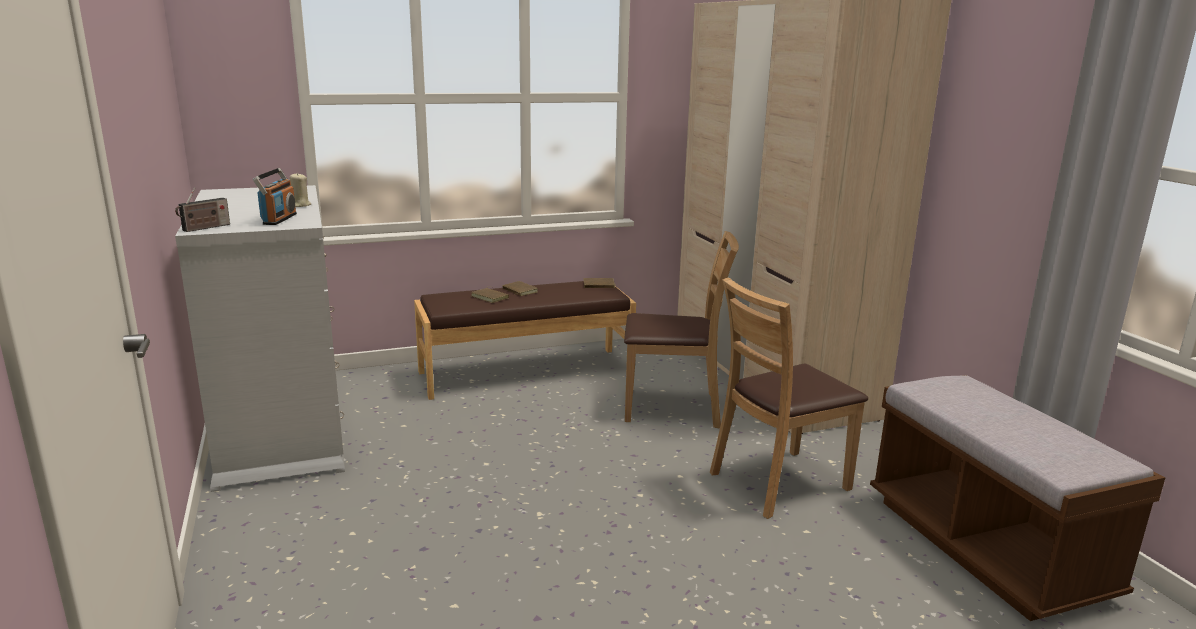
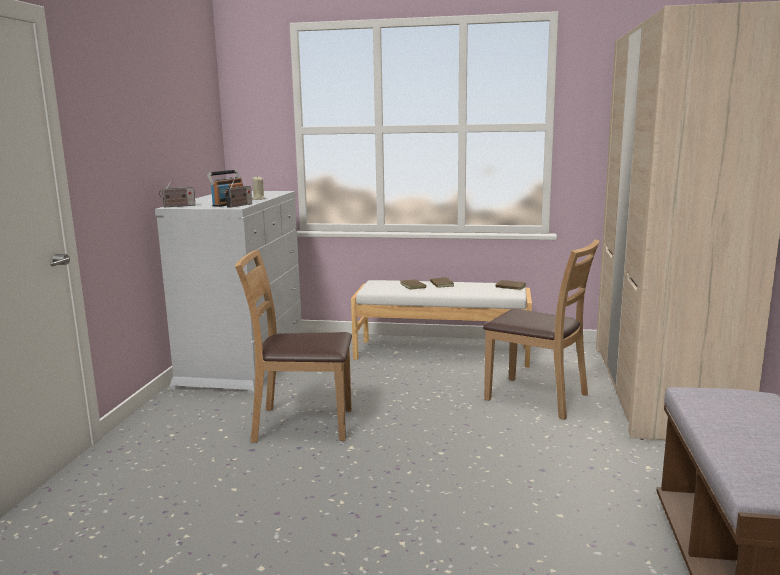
camera: 30 degrees right, 5 degrees down
brown bench [414,281,636,400] -> white bench [351,280,532,367]
brown chair [710,277,868,519] -> brown chair moved to [235,250,352,443]
none -> radio [224,178,252,208]

